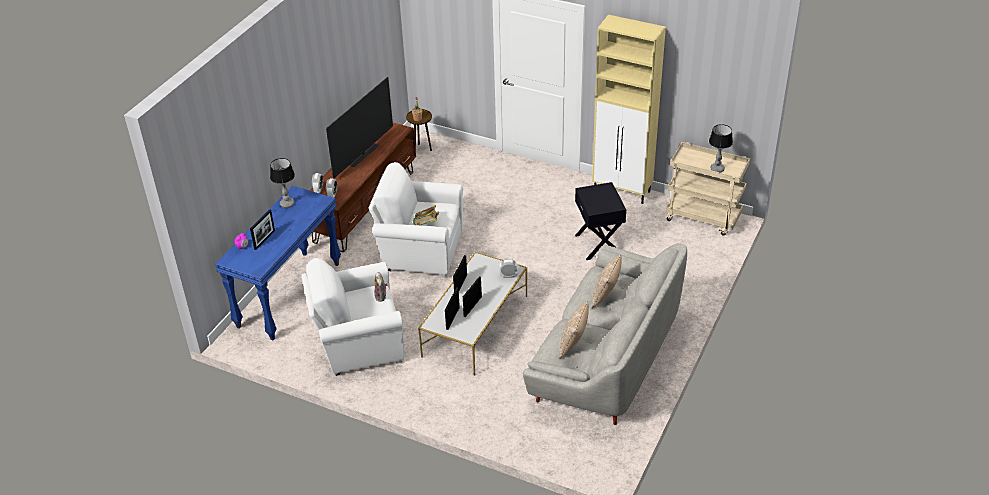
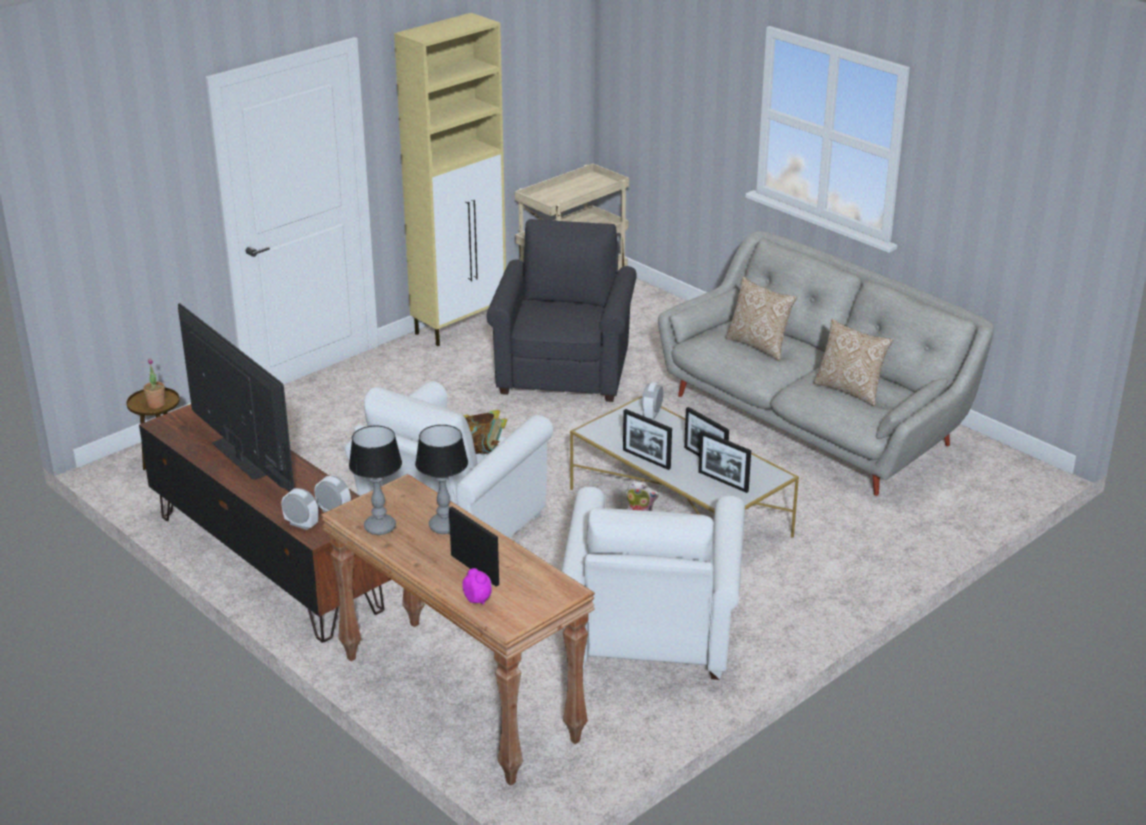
camera: 70 degrees left, 10 degrees down
blue console table [215,186,341,340] -> brown console table [321,474,595,786]
black side table [575,182,626,260] -> grey armchair [486,219,637,402]
table lamp [709,124,733,173] -> table lamp moved to [415,425,468,534]

